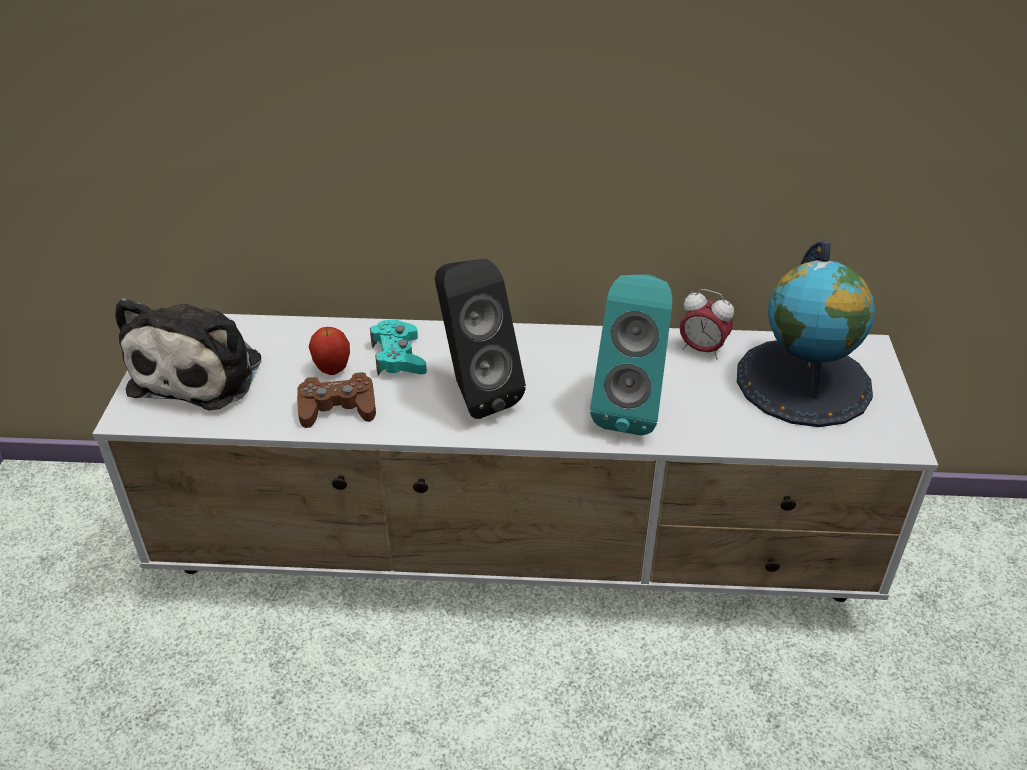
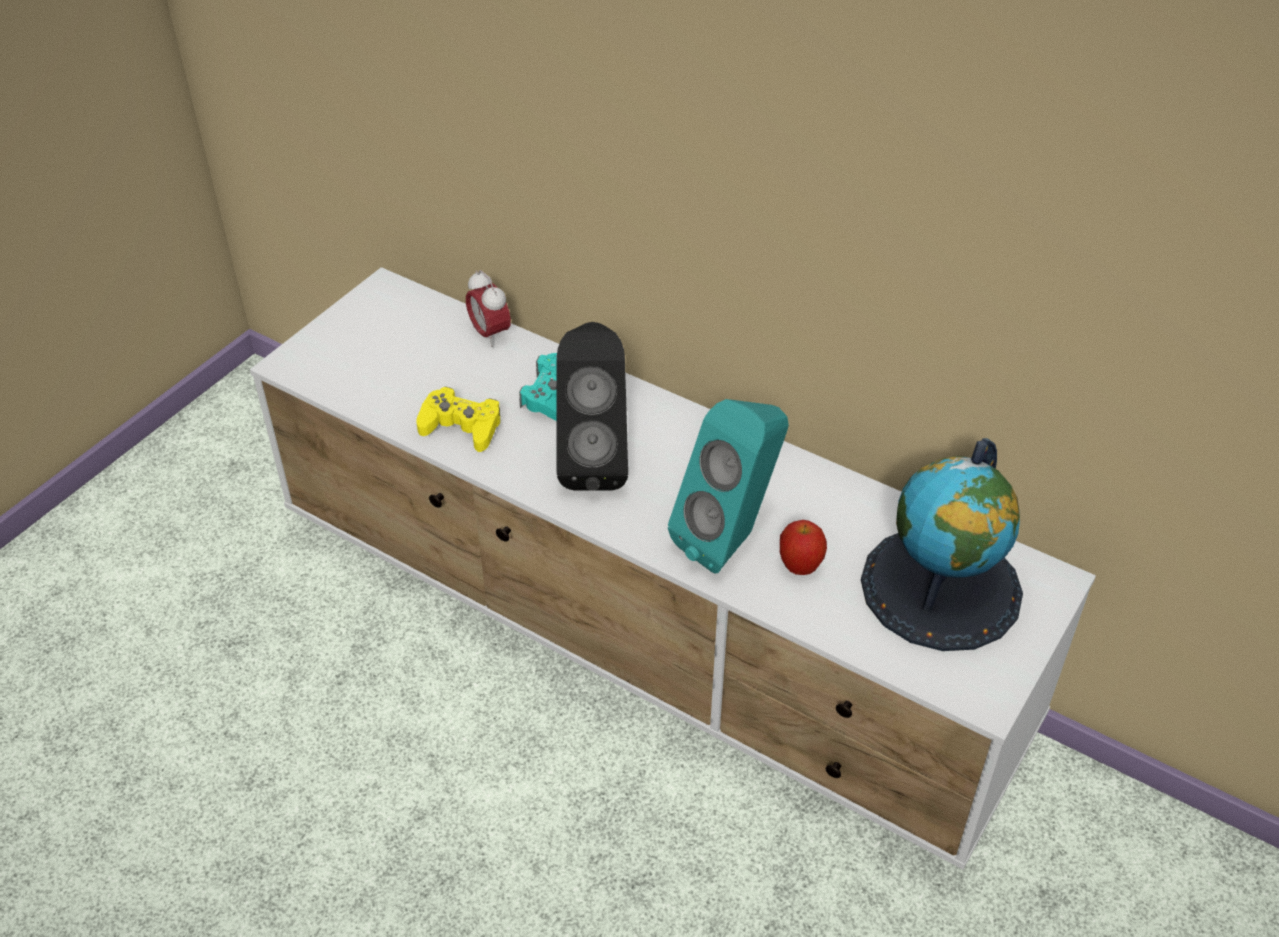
camera: 30 degrees right, 5 degrees up
plush toy [115,298,261,410] -> none
brown game controller [297,372,376,428] -> yellow game controller [417,387,500,452]
apple [309,327,350,375] -> apple moved to [780,520,827,575]
alarm clock [680,289,734,359] -> alarm clock moved to [466,270,511,347]

